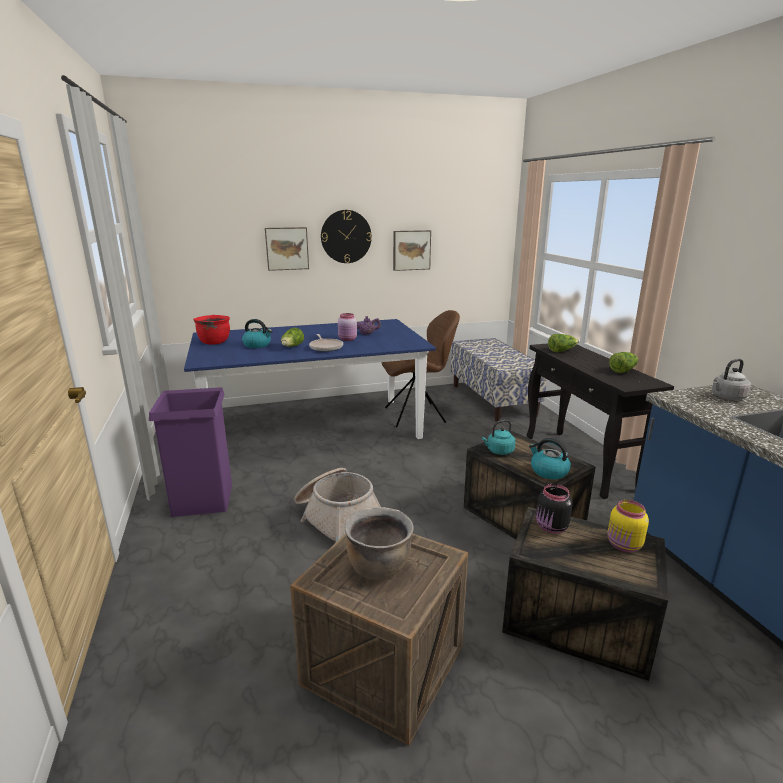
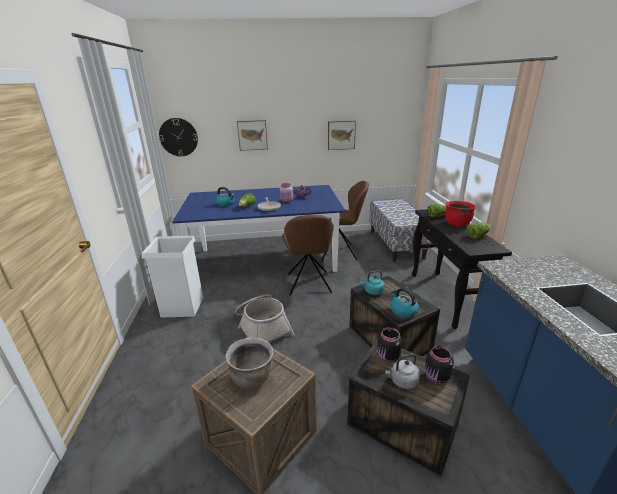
camera: 10 degrees right, 5 degrees up
purple trash can [149,387,232,517] -> white trash can [142,236,203,318]
red cooking pot [193,315,230,345] -> red cooking pot moved to [445,201,476,227]
wall clock [321,210,372,263] -> wall clock moved to [159,118,198,156]
yellow jar [608,500,649,553] -> black jar [425,346,454,384]
grey kettle [712,359,751,400] -> grey kettle moved to [385,354,420,389]
none -> brown chair [282,215,334,296]

